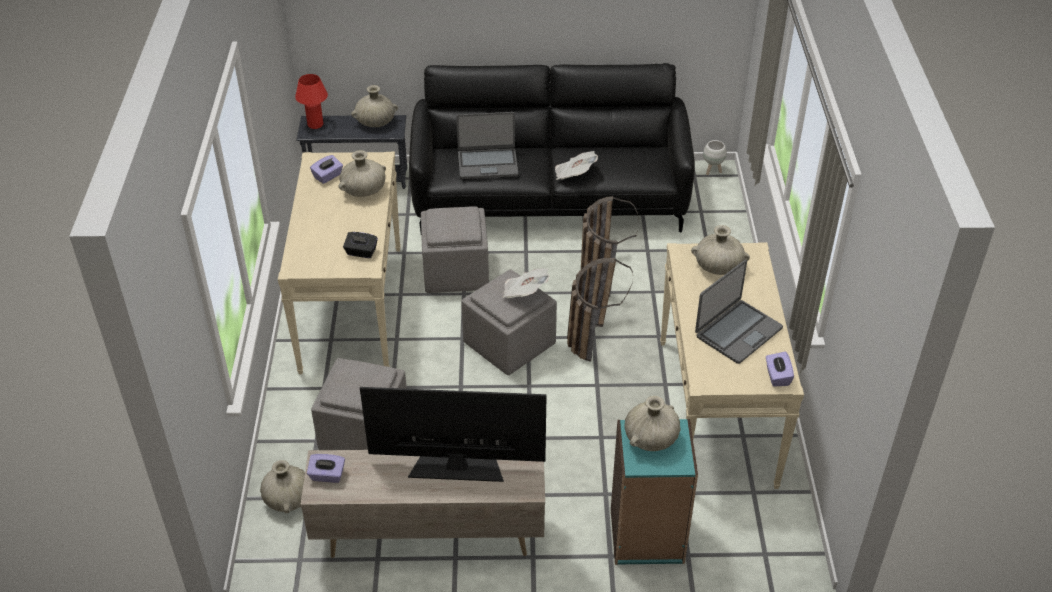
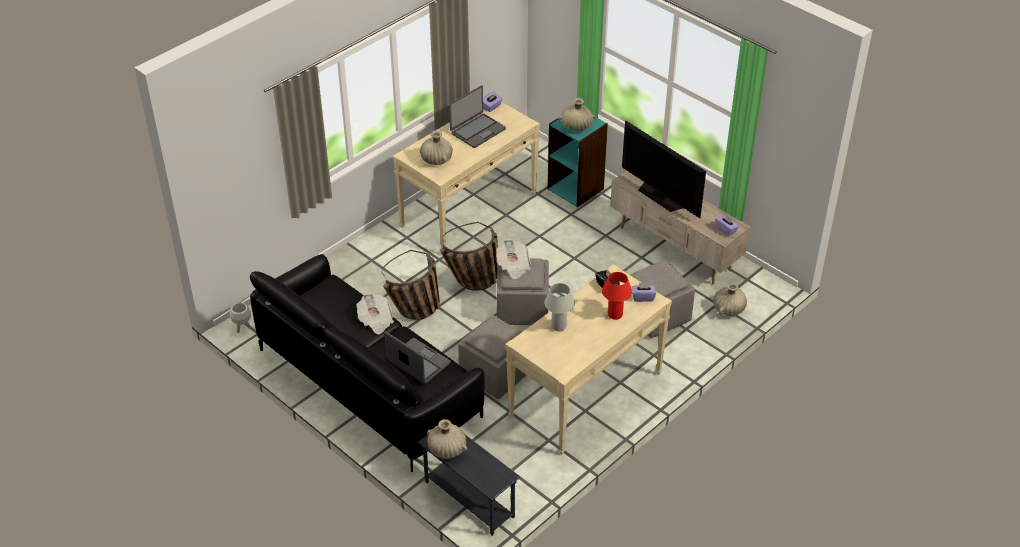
camera: 135 degrees left, 0 degrees up
red table lamp [295,74,328,129] -> red table lamp moved to [602,272,632,320]
purple tissue box [310,155,343,184] -> purple tissue box moved to [632,282,656,302]
beige vase [338,150,386,197] -> white table lamp [544,283,575,331]
laptop [695,260,783,364] -> laptop turned 135 degrees clockwise [449,85,506,148]

